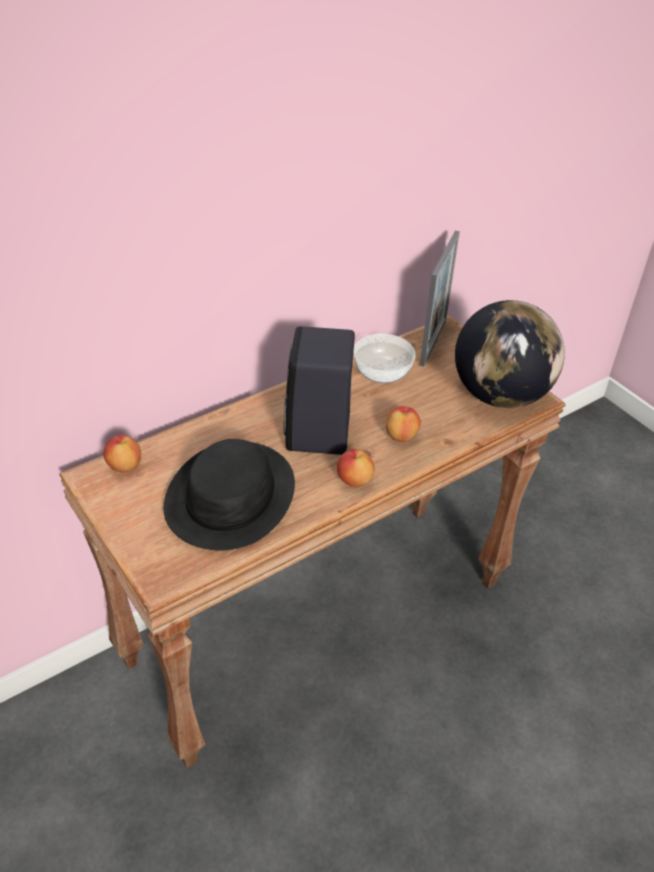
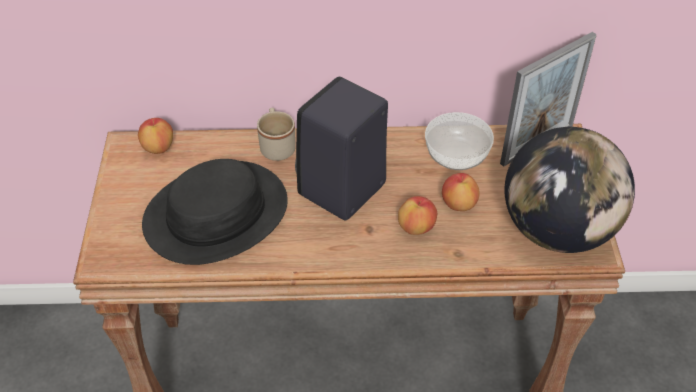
camera: 35 degrees right, 5 degrees up
apple [337,449,375,487] -> apple moved to [442,173,480,211]
none -> beige mug [257,108,296,161]

